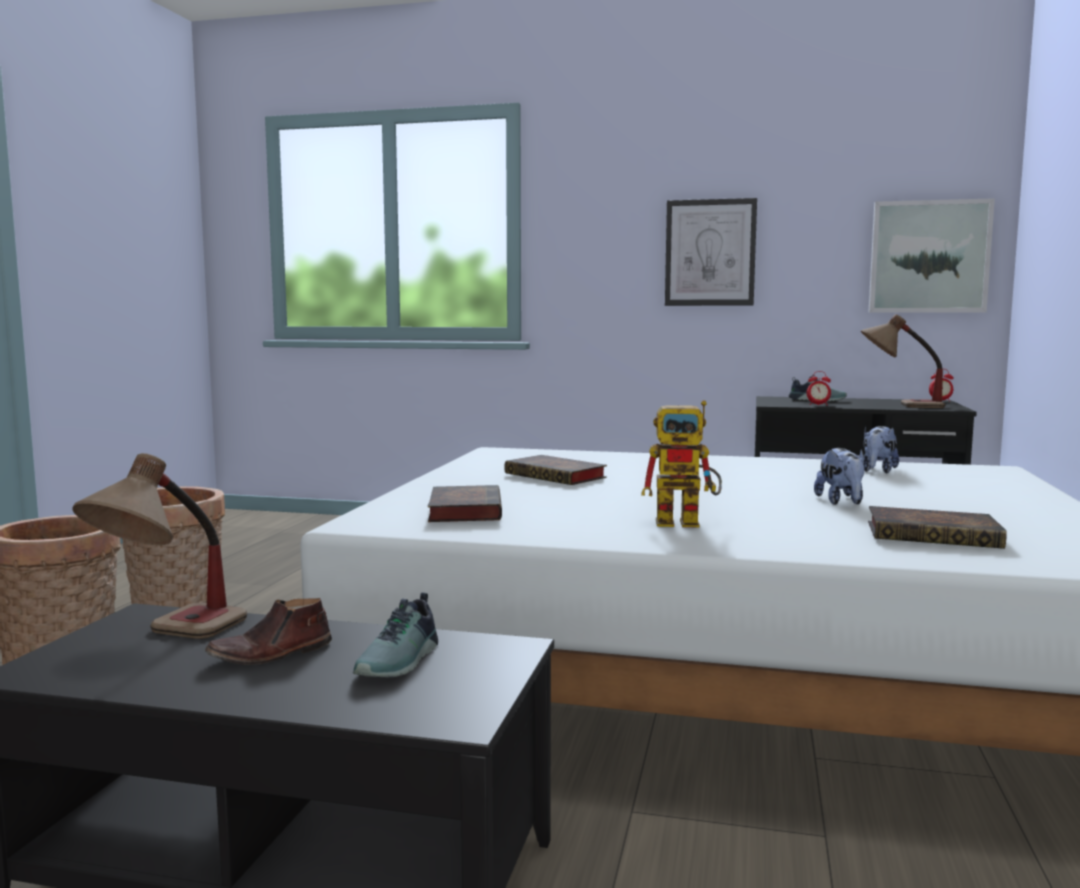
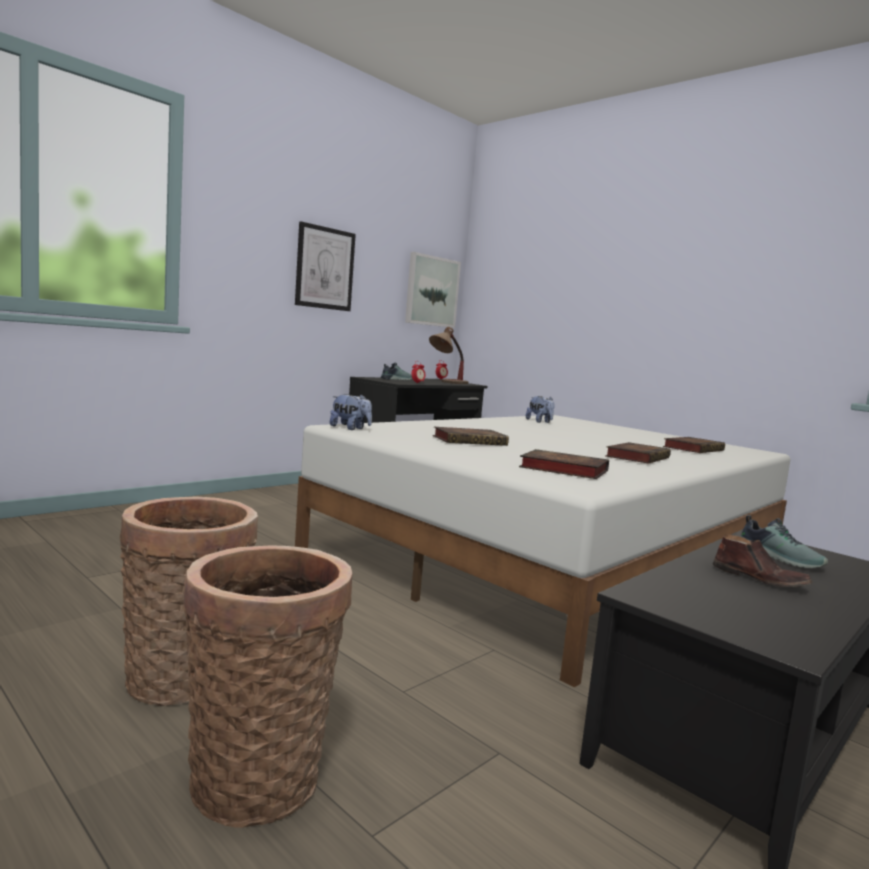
camera: 60 degrees left, 0 degrees up
table lamp [72,453,247,639] -> none
brown shoe [205,598,332,665] -> brown shoe turned 45 degrees counterclockwise [713,535,813,587]
toy robot [641,400,722,528] -> book [605,442,671,464]
plush toy [814,448,865,505] -> plush toy moved to [330,394,372,430]

